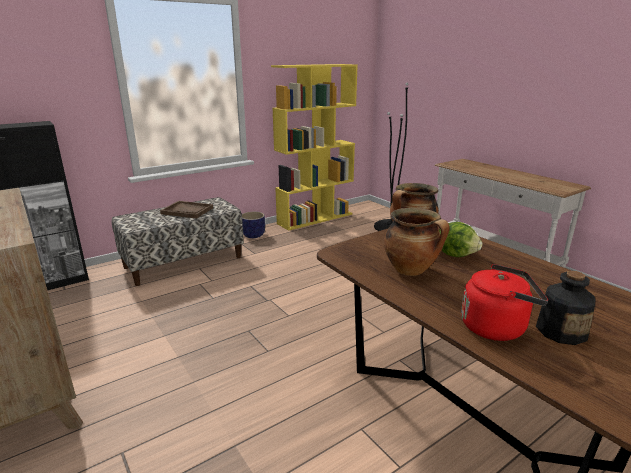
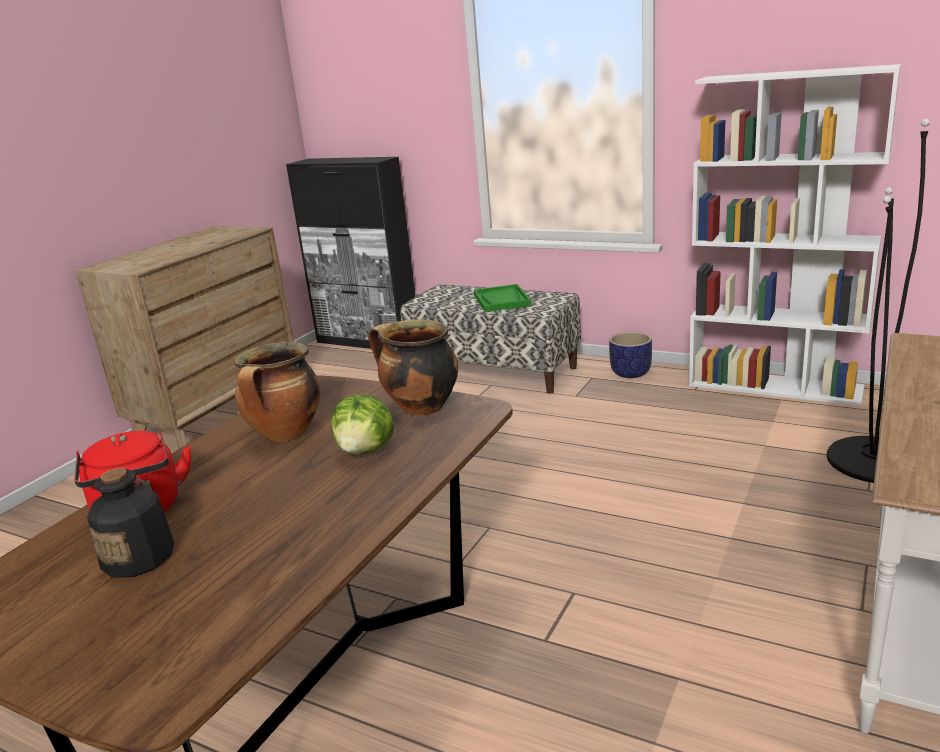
camera: 65 degrees right, 0 degrees up
brown tray [160,201,213,219] -> green tray [474,284,532,312]
yellow bookcase [271,64,358,231] -> white bookcase [689,64,901,406]

